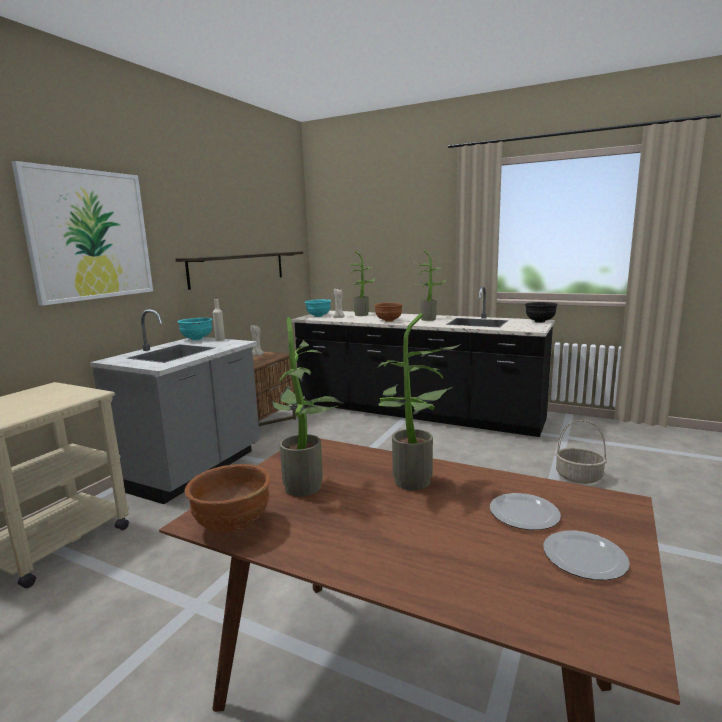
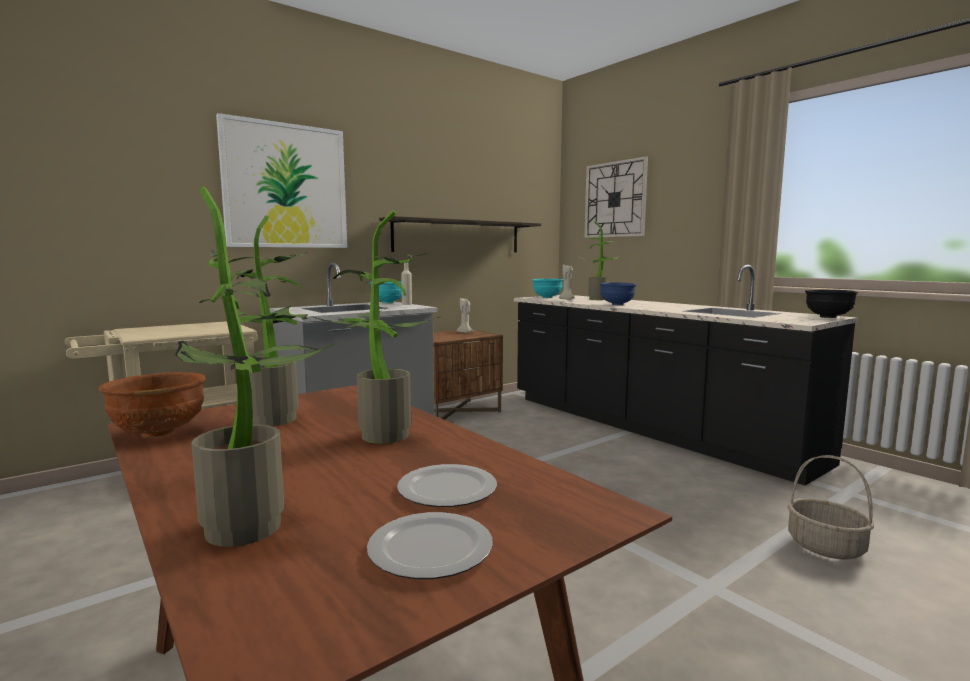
camera: 25 degrees right, 5 degrees down
brown bowl [374,302,403,322] -> blue bowl [600,282,637,305]
potted plant [410,250,446,321] -> potted plant moved to [175,186,336,547]
none -> wall clock [584,156,648,238]

